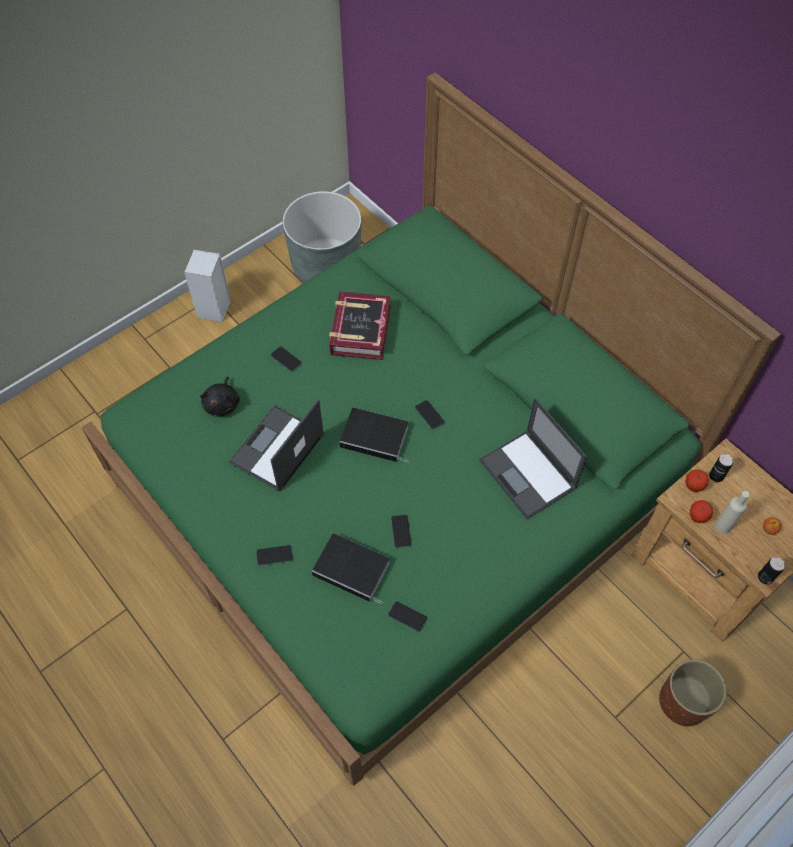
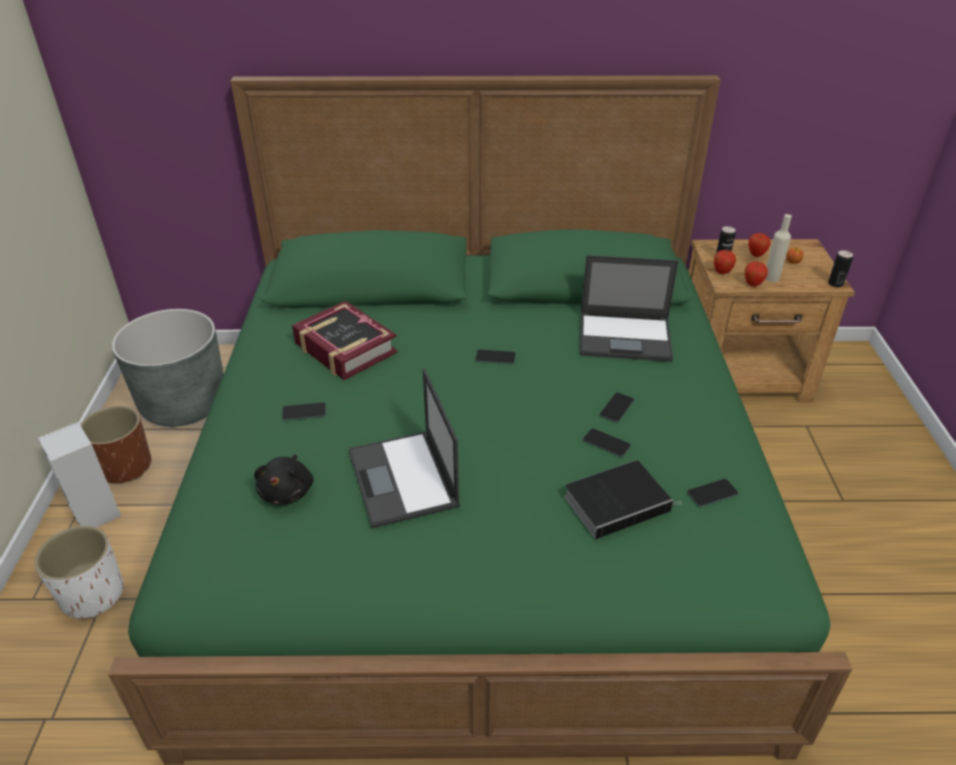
camera: 50 degrees left, 20 degrees down
black plush toy [200,377,240,416] -> black plush toy turned 45 degrees clockwise [254,455,314,505]
phone [256,545,293,566] -> phone moved to [599,393,634,423]
book [339,407,409,463] -> none
brown planter [659,659,727,727] -> brown planter moved to [80,406,151,483]
none -> white planter [34,526,124,619]
none -> apple [748,233,771,257]

